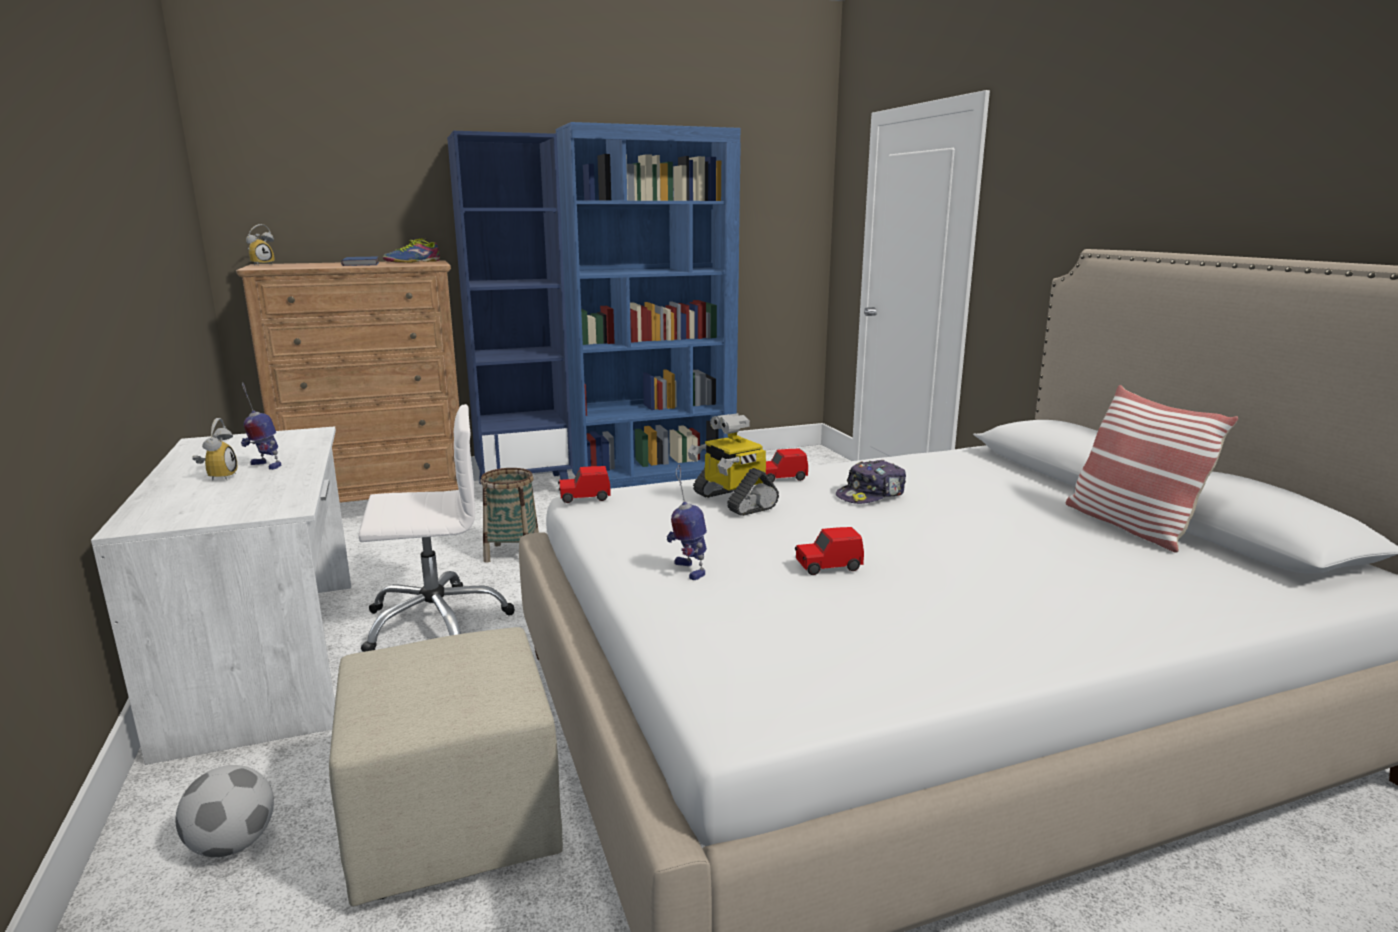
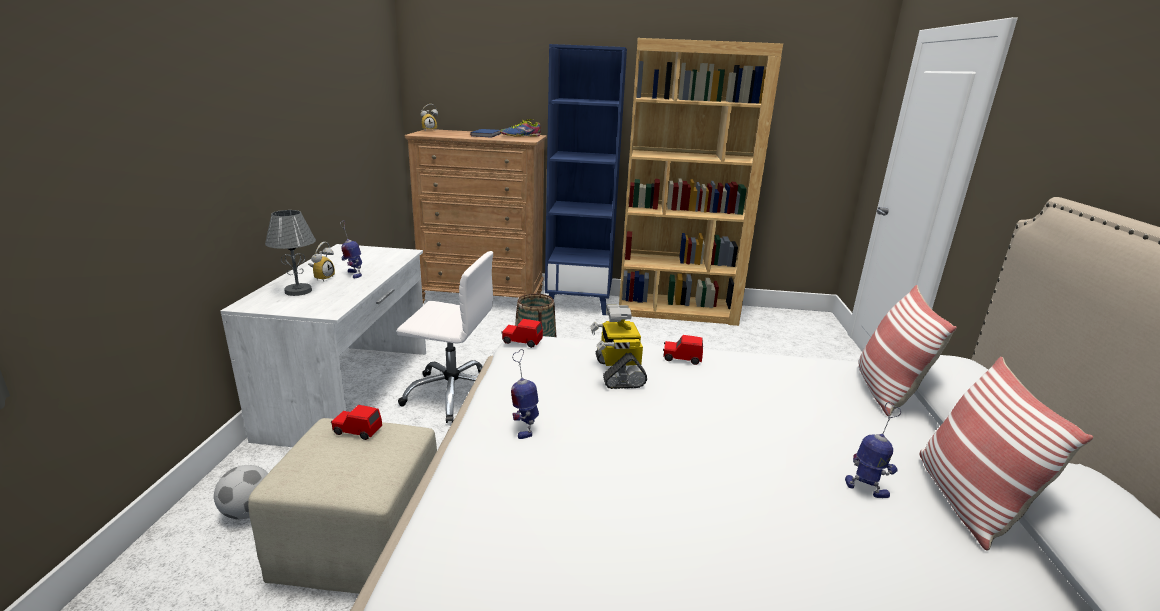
camera: 25 degrees right, 5 degrees up
blue bookcase [556,122,741,489] -> brown bookcase [619,38,783,326]
red toy car [795,527,864,575] -> red toy car moved to [331,405,382,440]
cap [836,460,906,504] -> none
none -> grey table lamp [265,210,316,296]
none -> toy robot [845,402,901,498]
none -> pillow [858,285,957,416]

